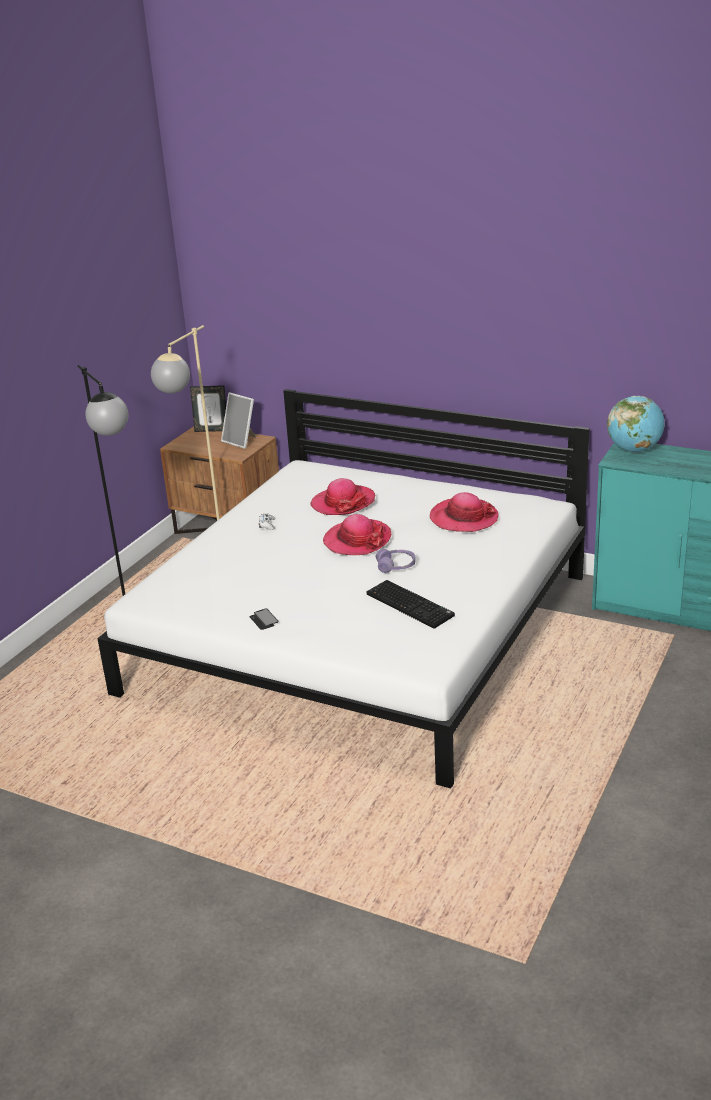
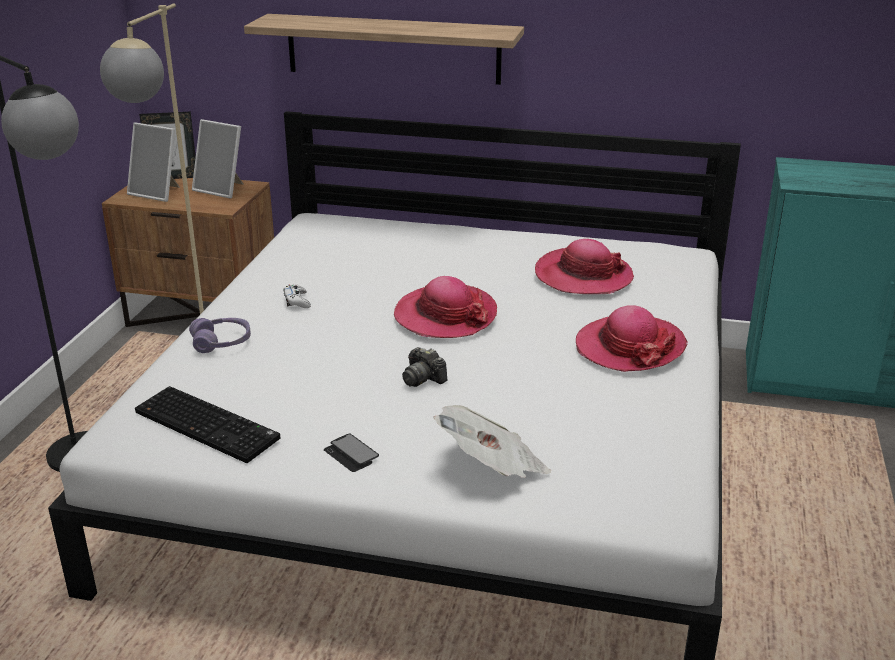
camera: 15 degrees left, 0 degrees up
hat [310,478,375,515] -> hat moved to [576,305,688,372]
keyboard [367,580,455,629] -> keyboard moved to [135,386,281,463]
purple headphones [376,549,415,573] -> purple headphones moved to [189,318,251,353]
globe [607,396,665,452] -> none
none -> picture frame [127,122,180,202]
none -> shelf [244,14,524,85]
none -> camera [402,347,447,387]
none -> newspaper [433,405,551,478]

